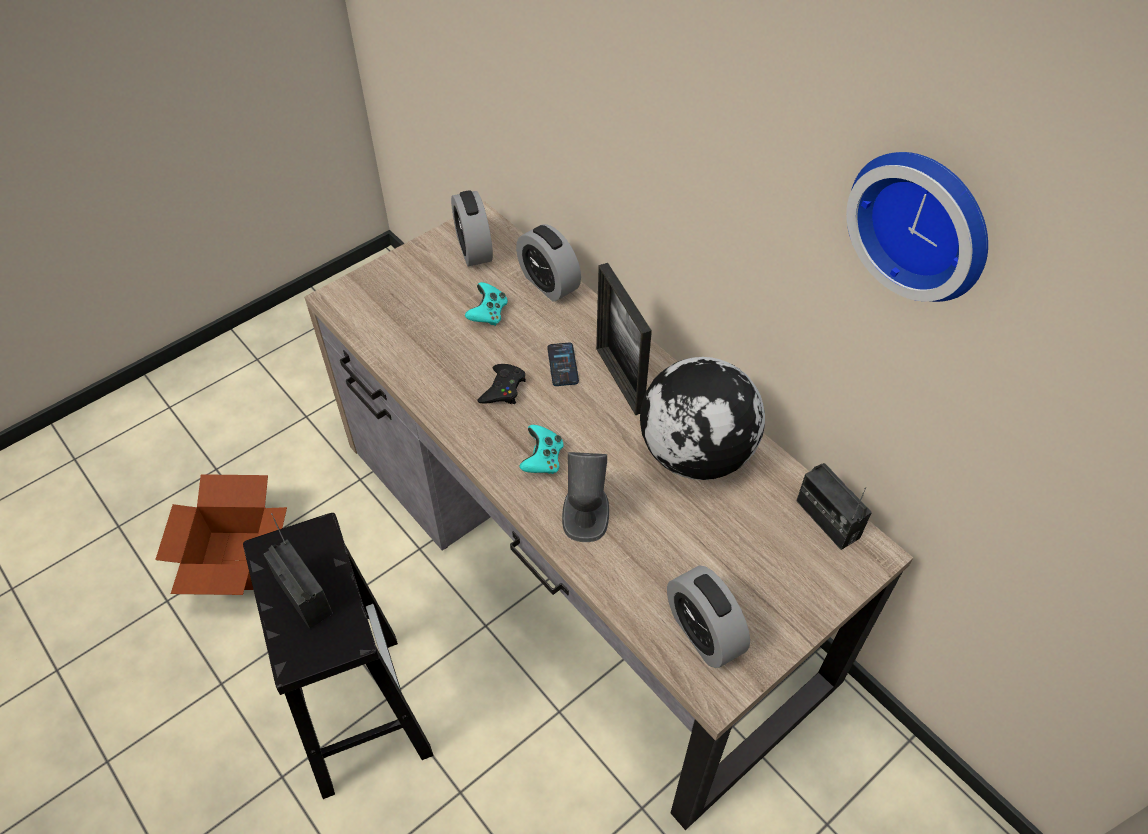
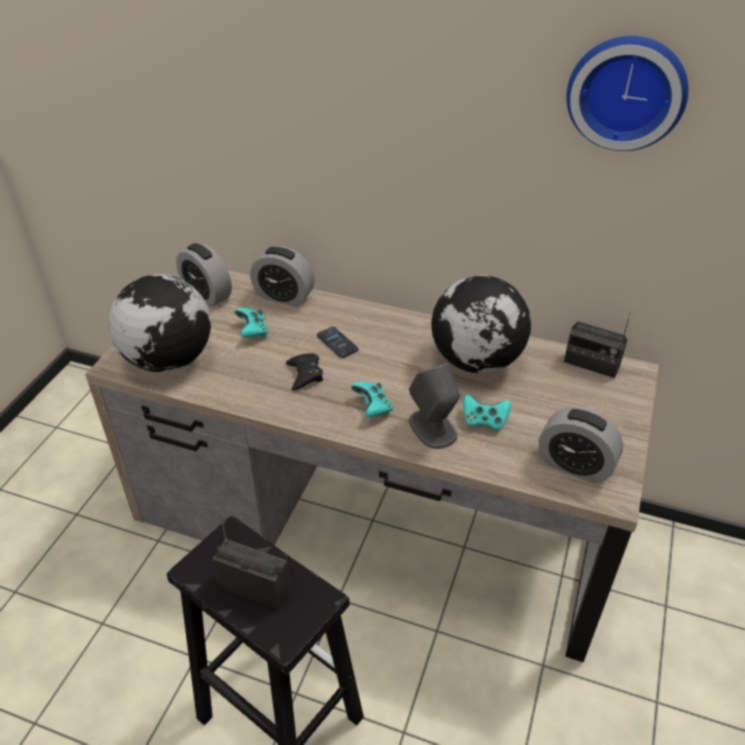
camera: 30 degrees left, 10 degrees down
cardboard box [155,474,287,595] -> none
picture frame [596,263,652,415] -> none
none -> globe [109,274,211,372]
none -> turquoise game controller [463,395,511,431]

